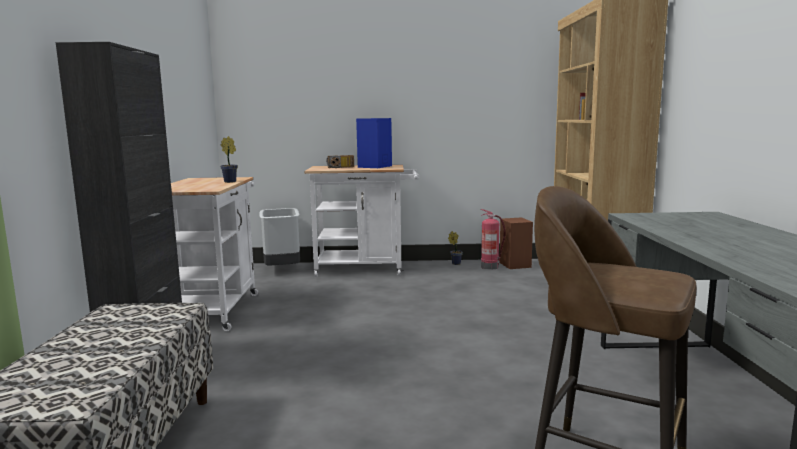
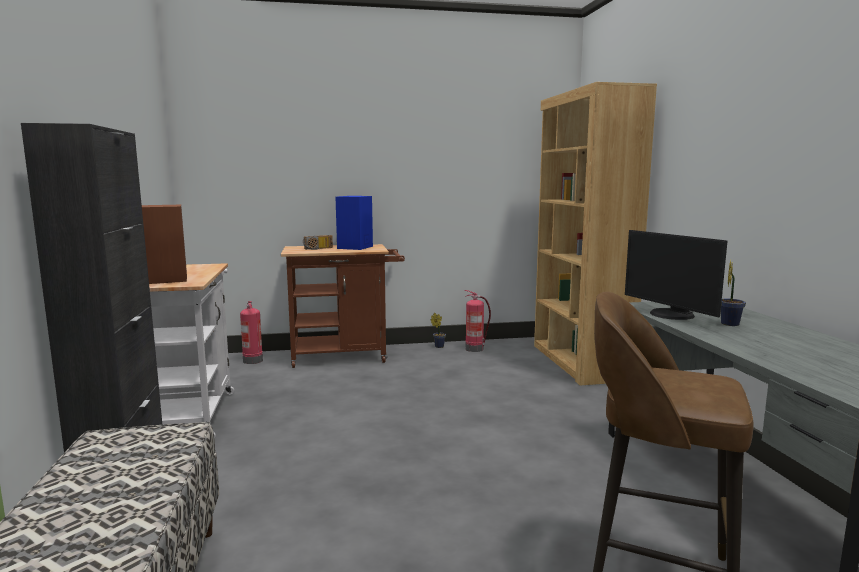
camera: 10 degrees left, 0 degrees up
potted plant [220,136,238,183] -> potted plant moved to [721,259,746,326]
grey trash can [259,208,300,266] -> fire extinguisher [240,301,263,364]
white cart [304,165,419,277] -> brown cart [281,244,405,368]
brown speaker [500,217,533,269] -> brown speaker moved to [142,205,187,284]
none -> monitor [625,230,728,320]

